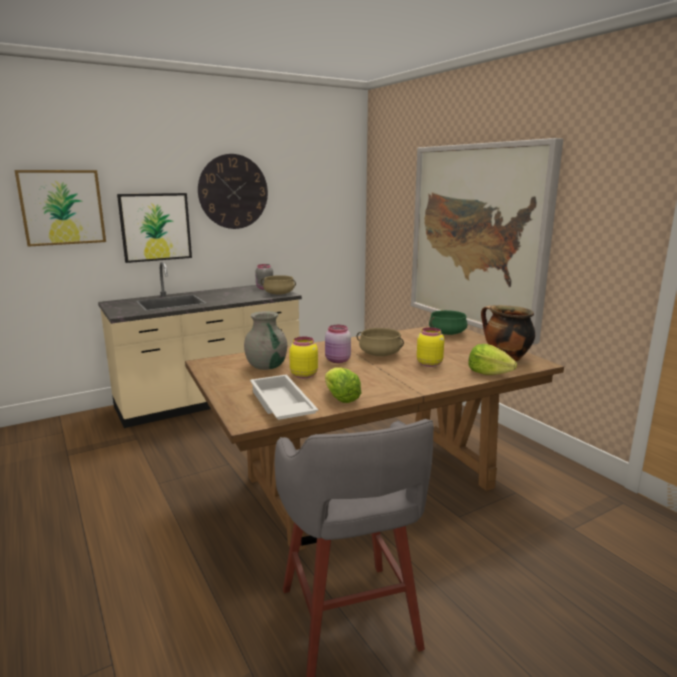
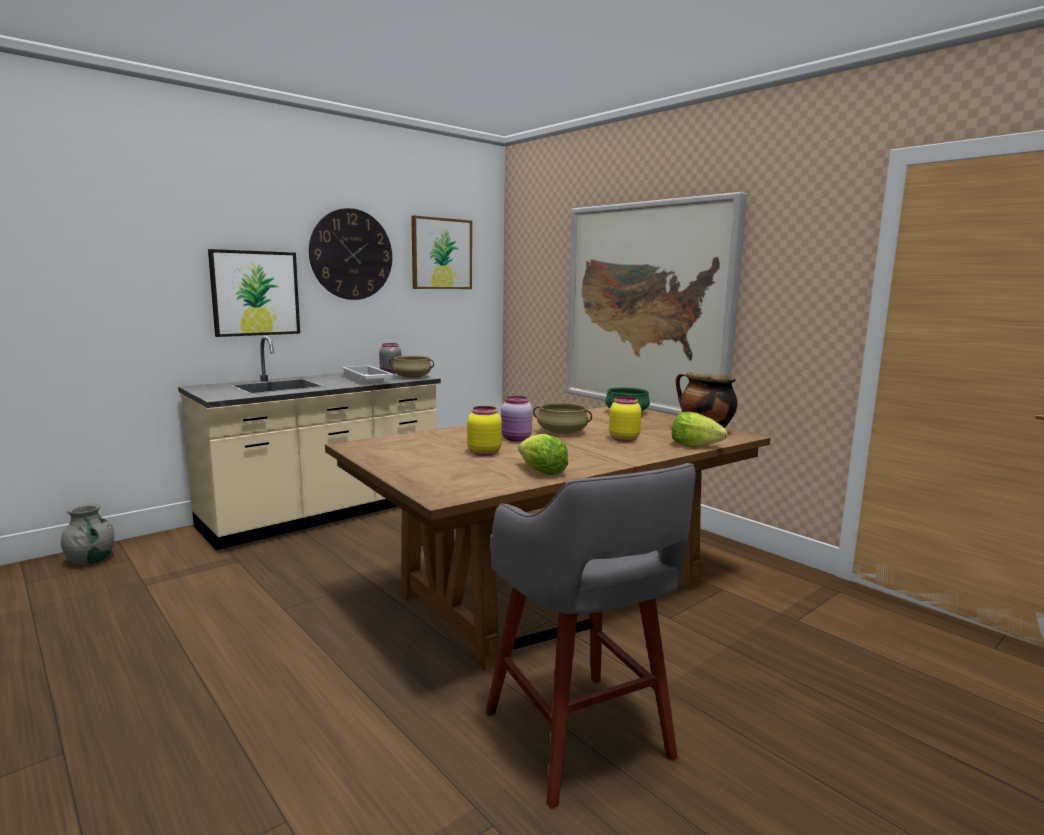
camera: 10 degrees left, 5 degrees down
picture [15,170,106,247] -> picture moved to [411,216,472,289]
grey vase [244,311,287,370] -> grey vase moved to [61,503,114,565]
white tray [250,374,319,420] -> white tray moved to [342,366,394,382]

